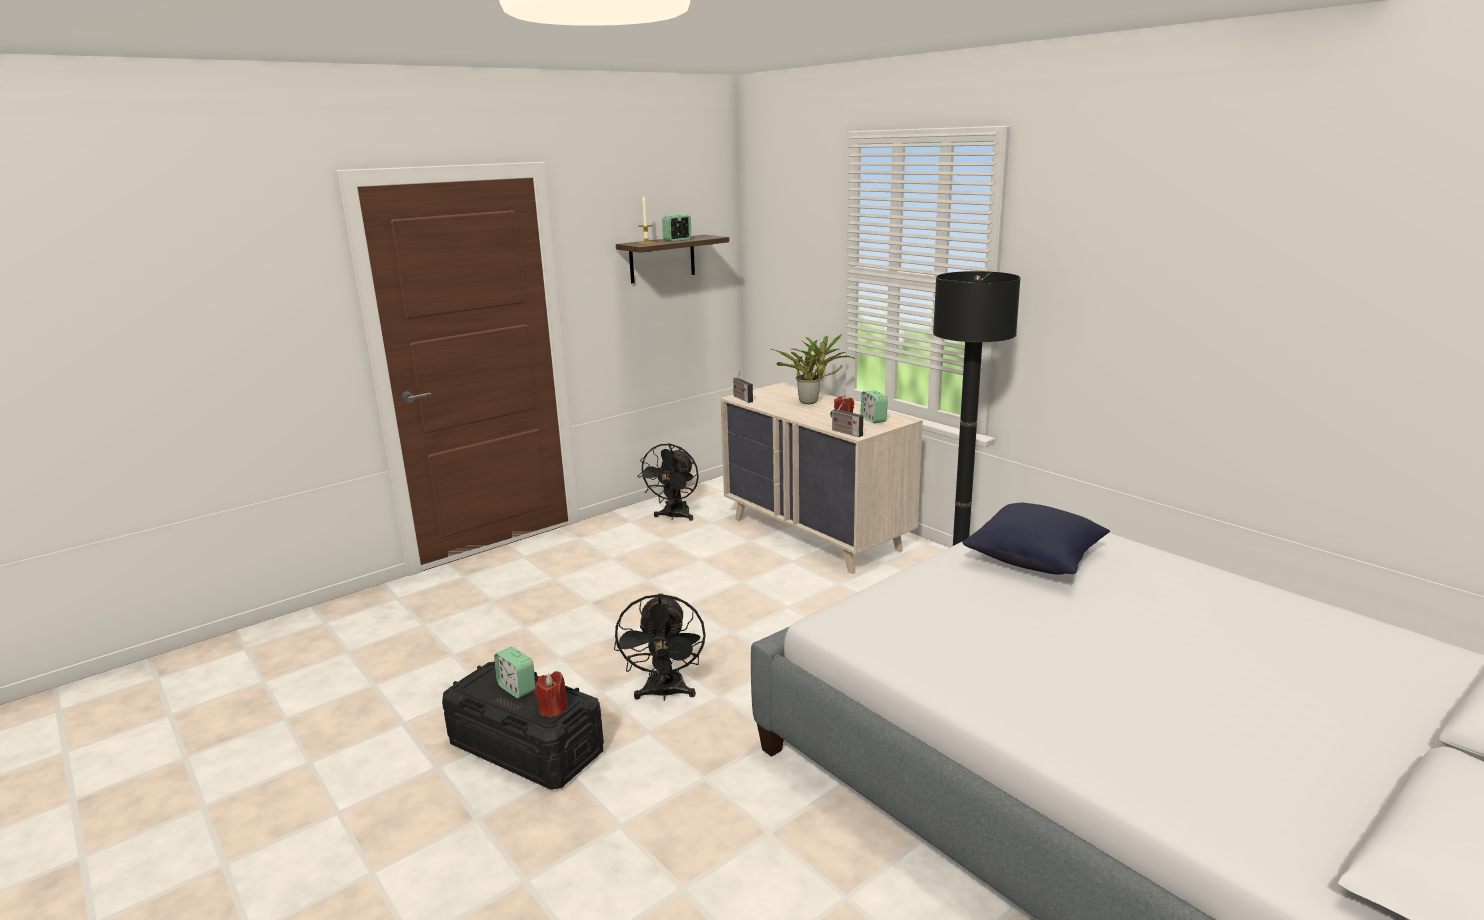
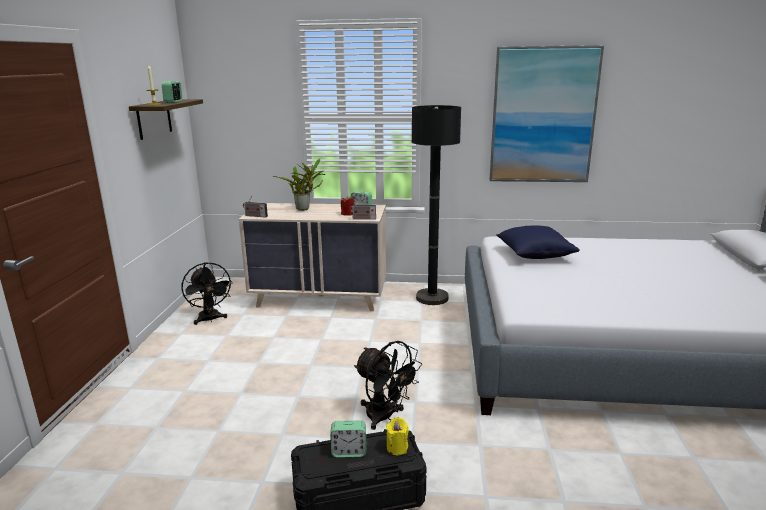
camera: 45 degrees left, 0 degrees up
red candle [535,671,568,718] -> yellow candle [386,417,409,455]
none -> picture [490,45,604,182]

